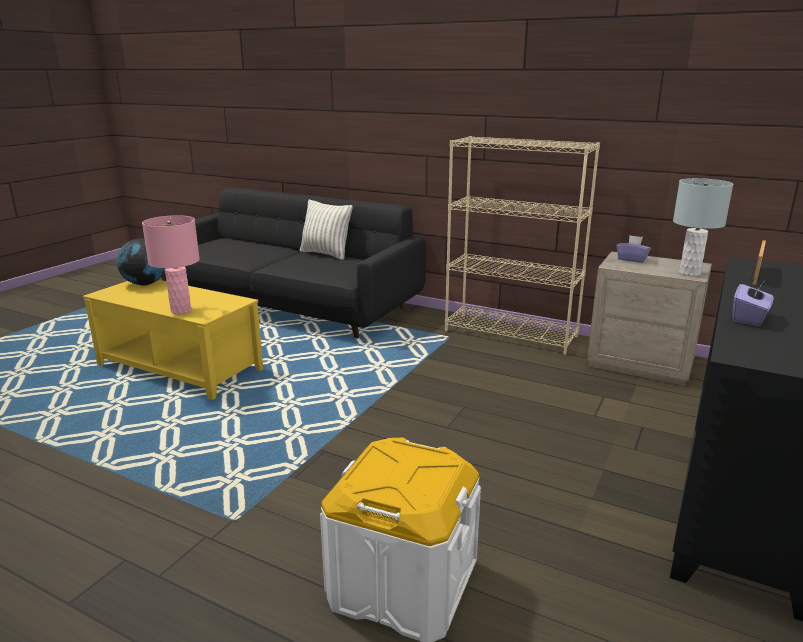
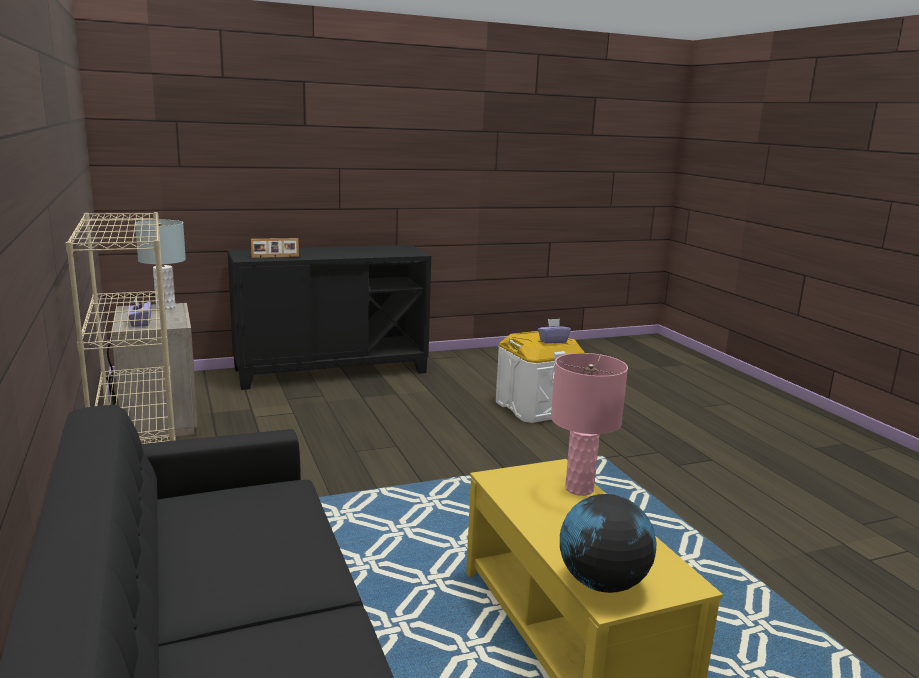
camera: 140 degrees left, 5 degrees down
pillow [300,200,353,260] -> none
purple tissue box [733,283,774,326] -> purple tissue box moved to [538,319,571,344]

